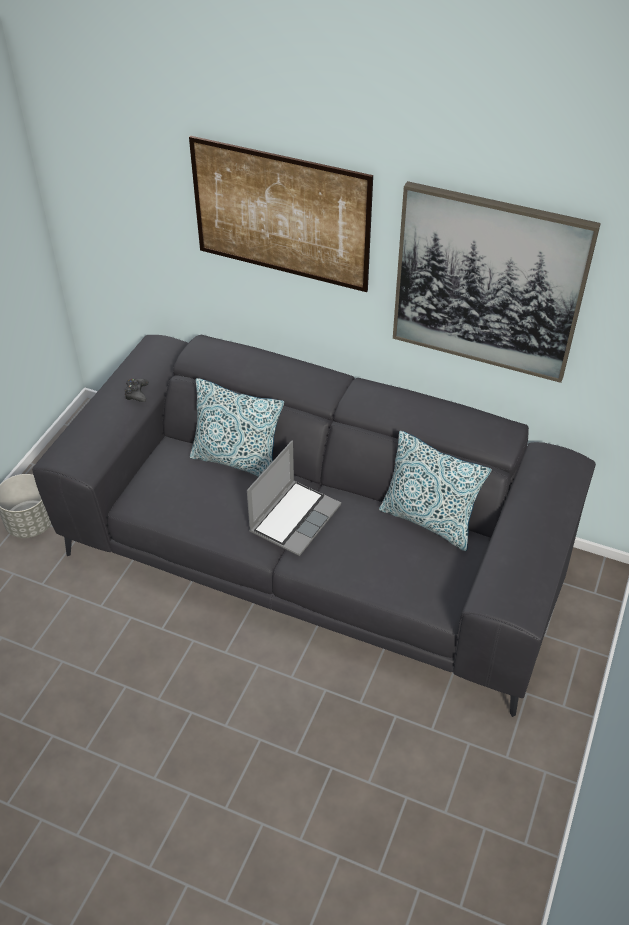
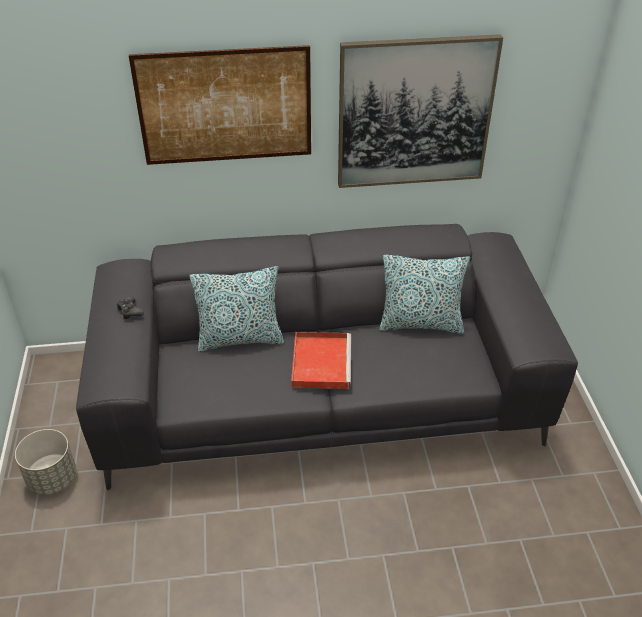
camera: 30 degrees left, 5 degrees down
laptop [247,441,341,556] -> red tray [291,332,351,389]

